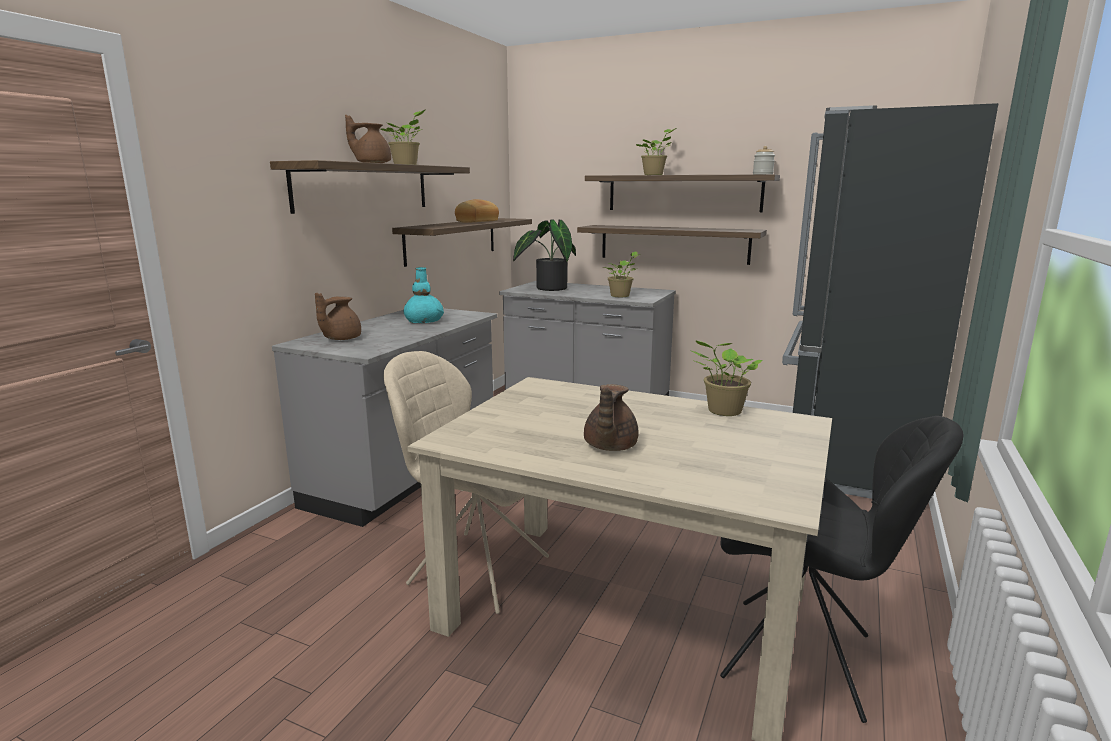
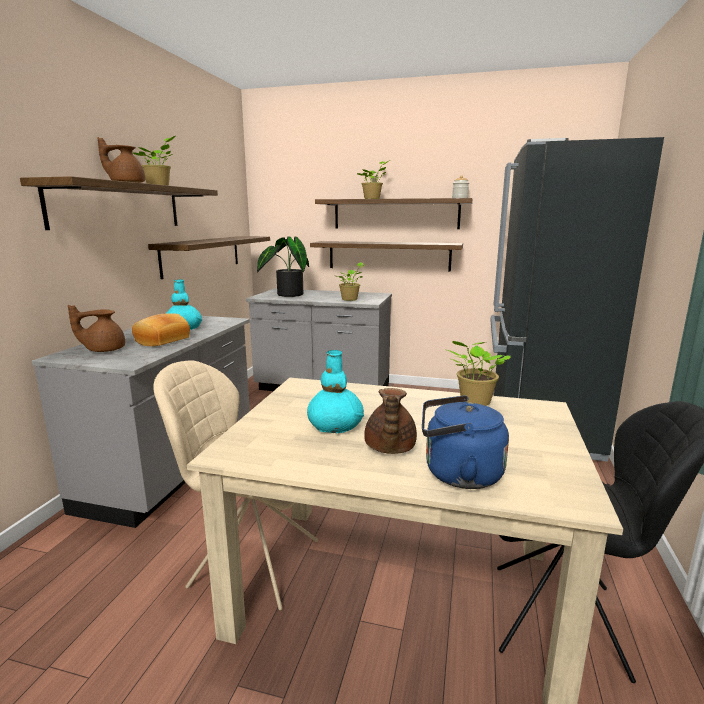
camera: 10 degrees left, 0 degrees up
brown teapot [315,293,361,340] -> brown teapot turned 45 degrees clockwise [68,305,125,352]
bread [455,199,499,223] -> bread moved to [132,313,190,346]
none -> turquoise vase [307,350,364,433]
none -> blue kettle [422,395,509,489]

